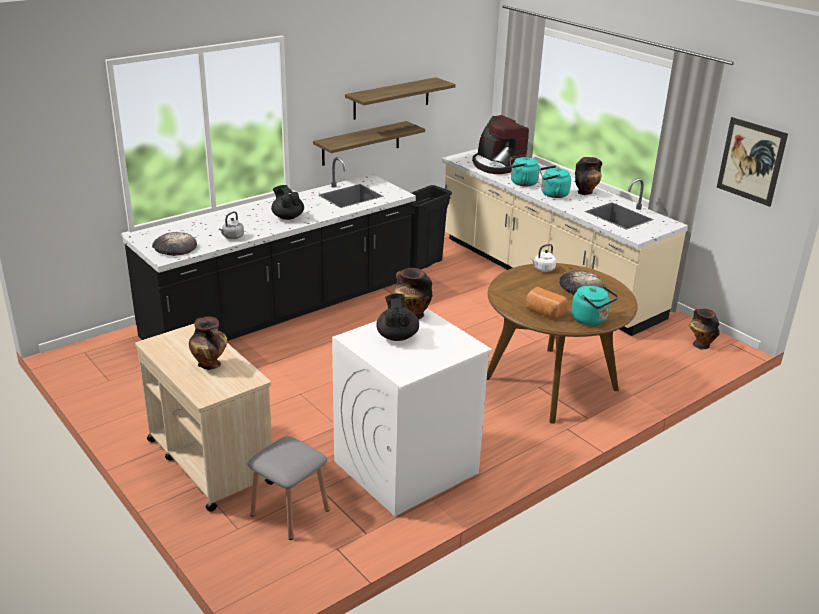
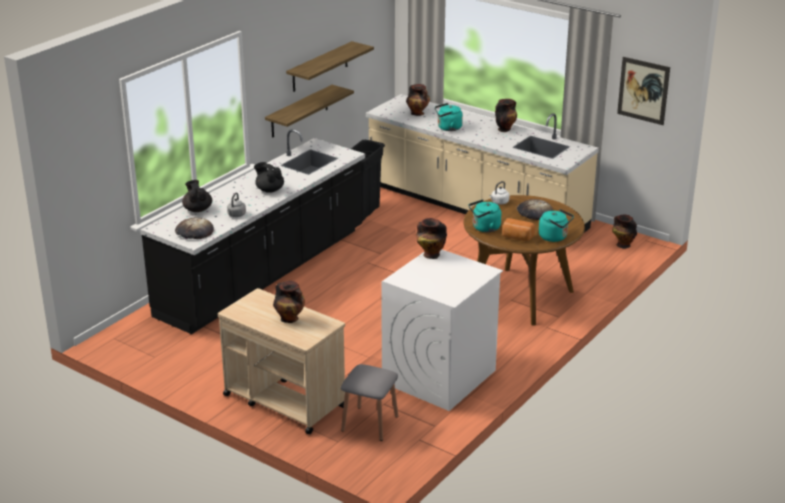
camera: 15 degrees left, 0 degrees up
black teapot [376,293,419,341] -> black teapot moved to [182,180,212,212]
coffee machine [472,115,529,174] -> vase [406,84,430,116]
turquoise kettle [540,165,571,198] -> turquoise kettle moved to [469,199,502,232]

